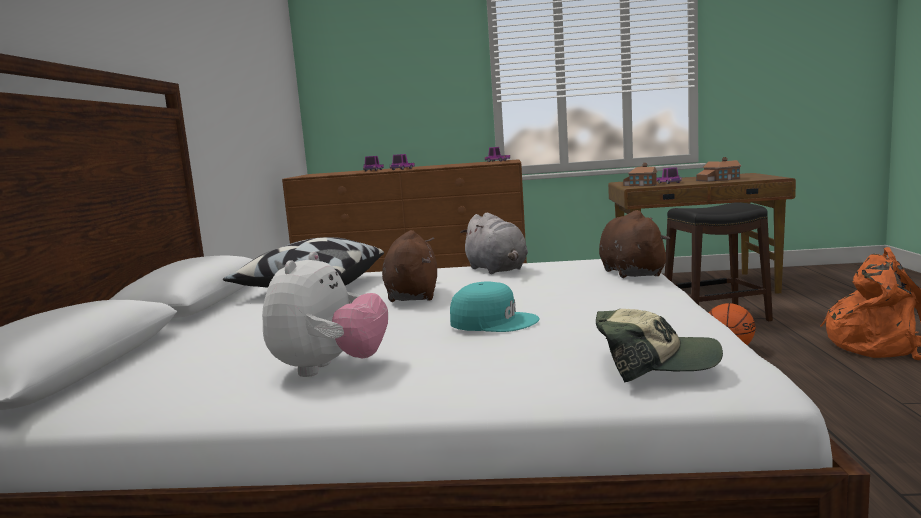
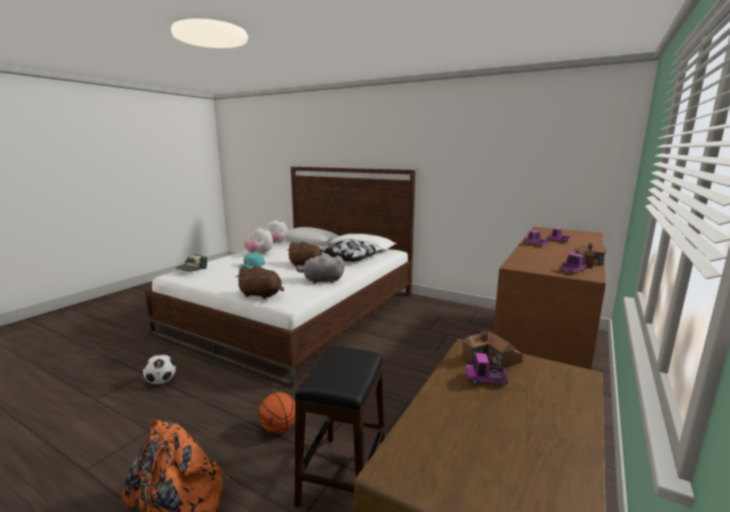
camera: 115 degrees right, 5 degrees up
toy house [696,157,741,182] -> toy house moved to [575,243,606,268]
none -> football [143,354,176,385]
none -> plush toy [266,219,288,244]

